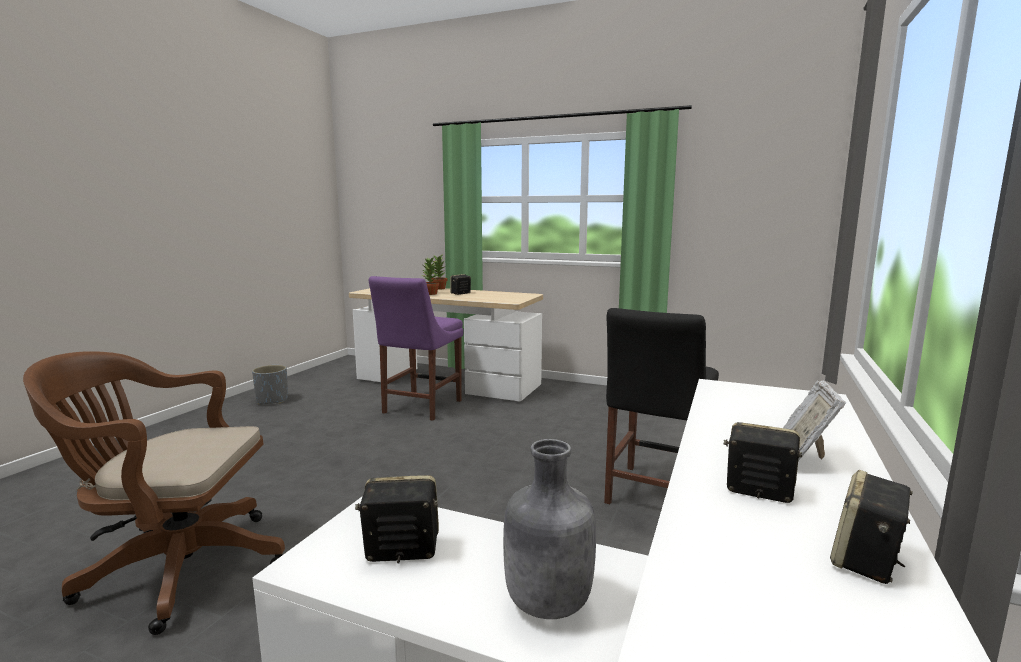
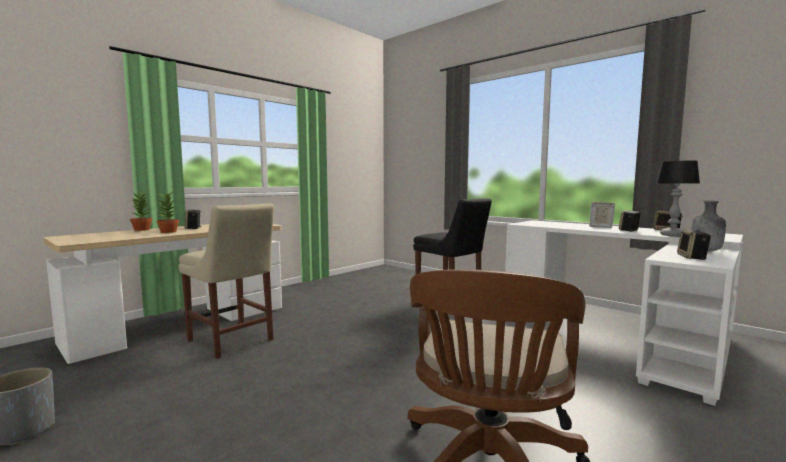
camera: 70 degrees left, 5 degrees down
purple chair [369,276,464,421] -> beige chair [178,203,274,359]
none -> table lamp [656,161,700,237]

